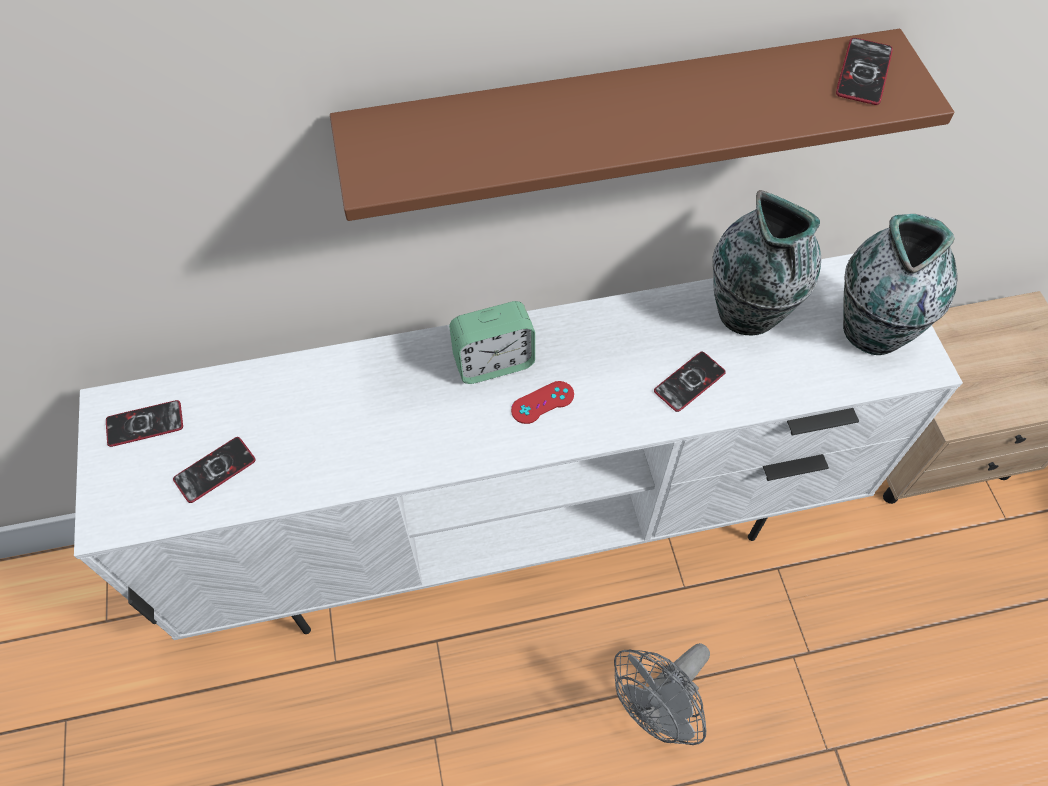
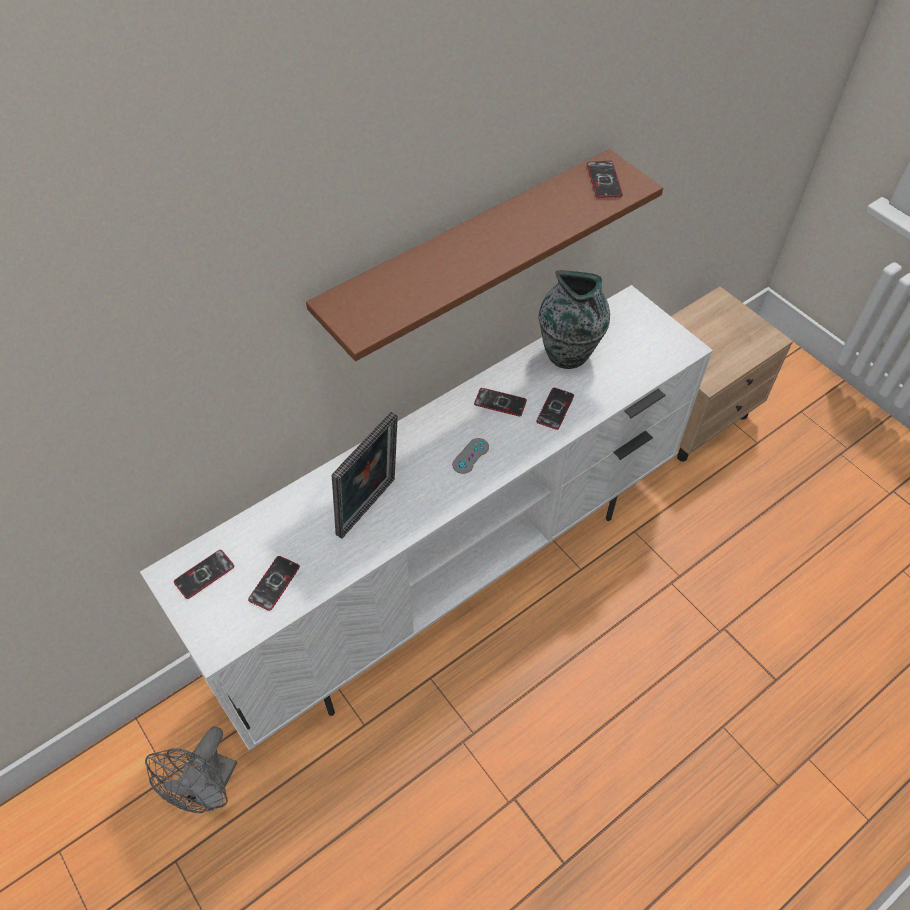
camera: 25 degrees left, 5 degrees down
alarm clock [449,301,535,384] -> none
red game controller [511,381,574,424] -> grey game controller [452,438,489,474]
grey fan [614,643,710,745] -> grey fan moved to [145,727,237,813]
vase [843,214,958,355] -> none
none -> picture frame [331,412,398,539]
none -> phone [474,388,527,416]

